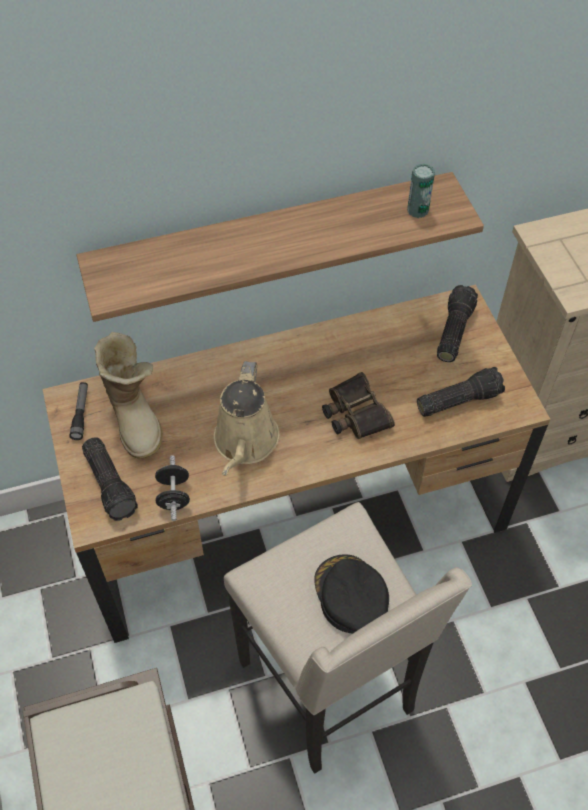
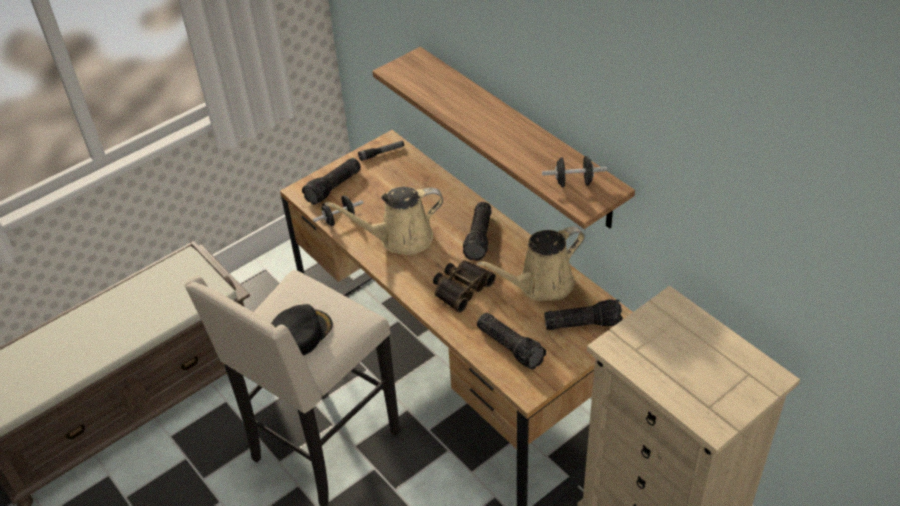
camera: 70 degrees right, 10 degrees down
boot [94,332,162,459] -> none
can [407,164,435,218] -> black dumbbell [542,156,607,187]
none -> flashlight [463,202,492,261]
none -> beige watering can [477,226,585,301]

